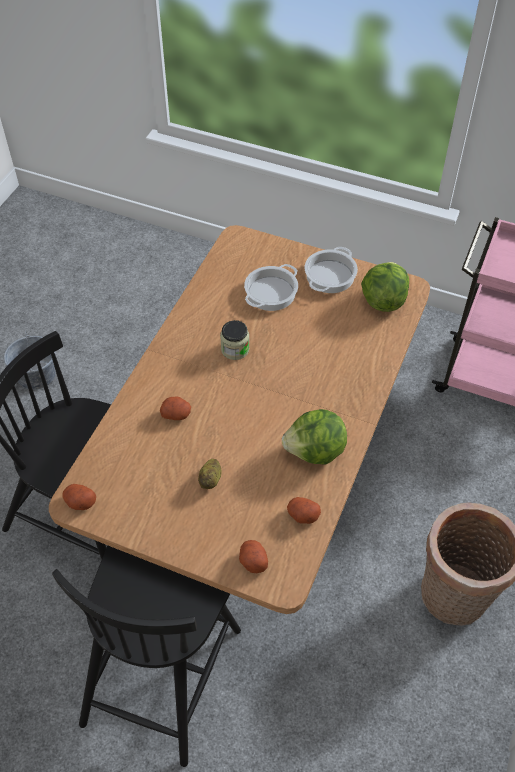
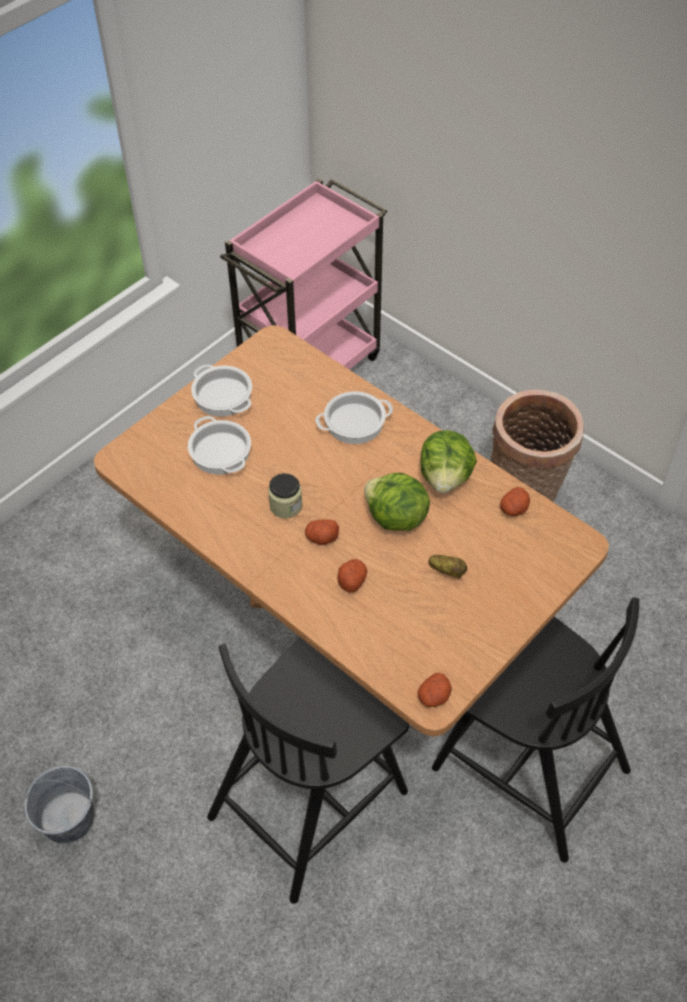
camera: 70 degrees left, 0 degrees up
potato [239,540,268,573] -> potato moved to [305,520,339,545]
lettuce [361,262,409,312] -> lettuce moved to [364,473,430,531]
none -> cooking pot [315,391,393,444]

